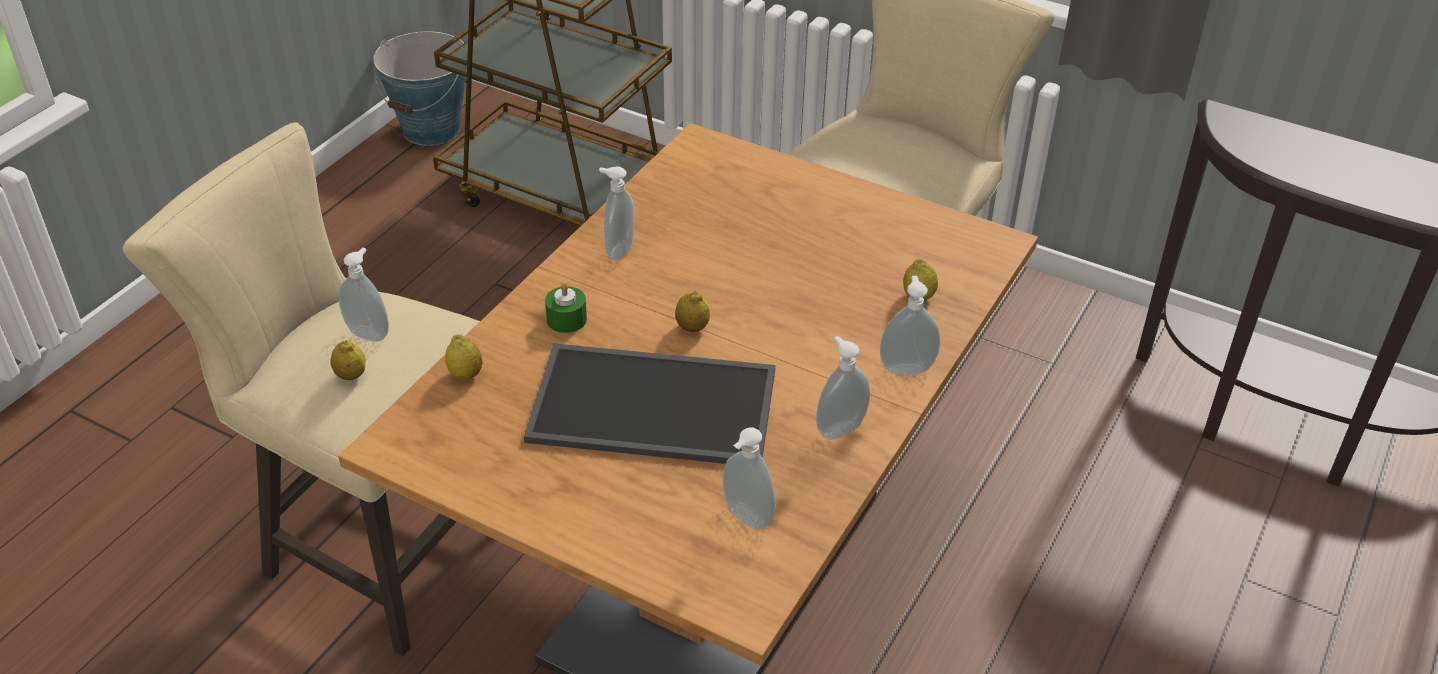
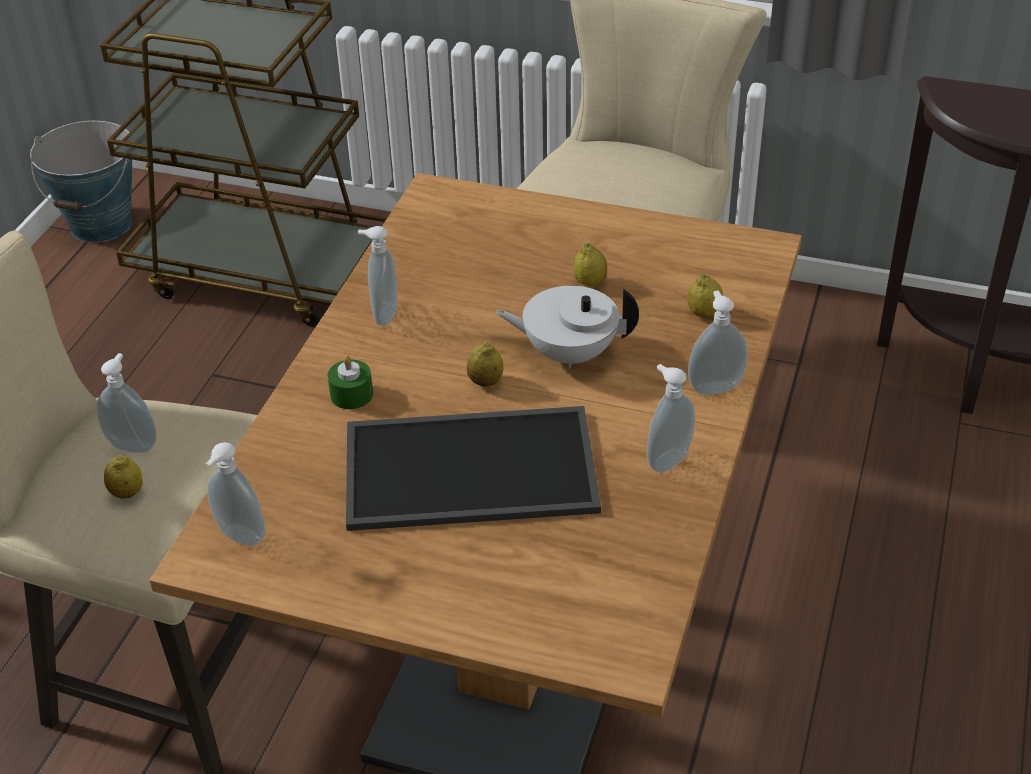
camera: 10 degrees left, 0 degrees up
lemon [445,334,483,379] -> lemon moved to [573,243,607,286]
soap dispenser [723,428,775,530] -> soap dispenser moved to [206,442,266,547]
none -> white teapot [495,286,639,369]

